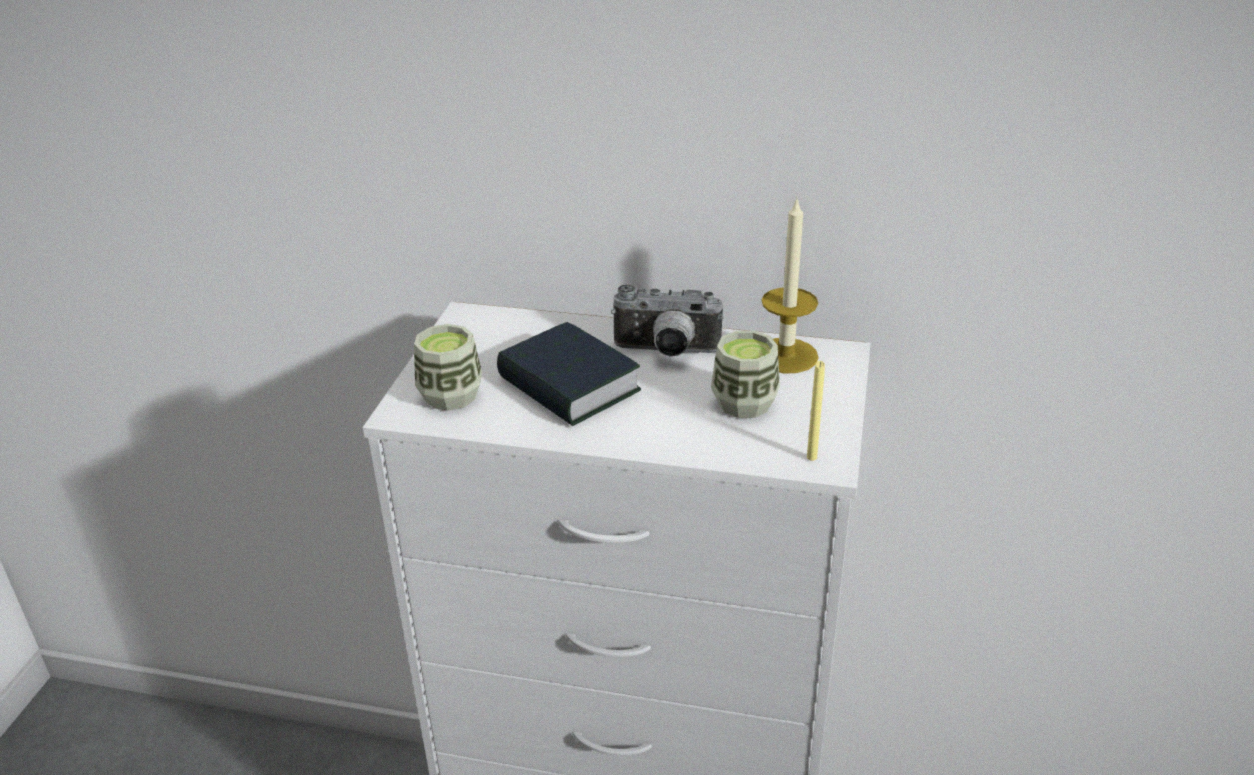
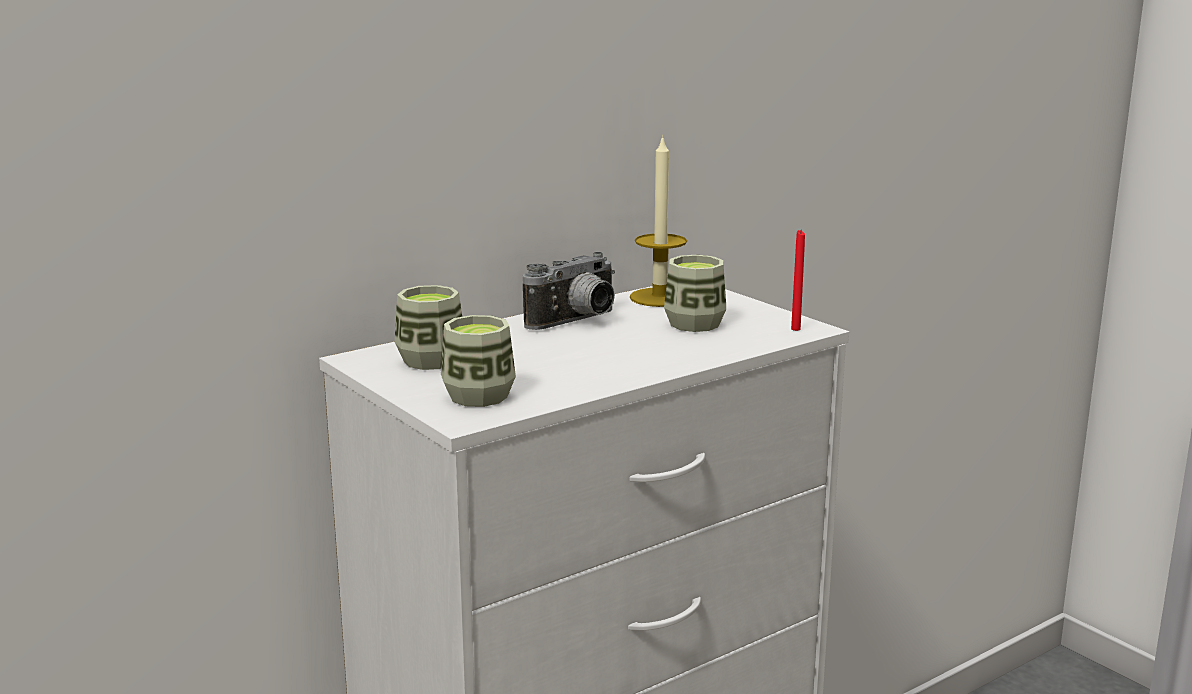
camera: 50 degrees left, 15 degrees down
book [497,322,641,426] -> none
yellow candle [807,361,825,461] -> red candle [791,230,805,331]
none -> cup [395,285,462,370]

